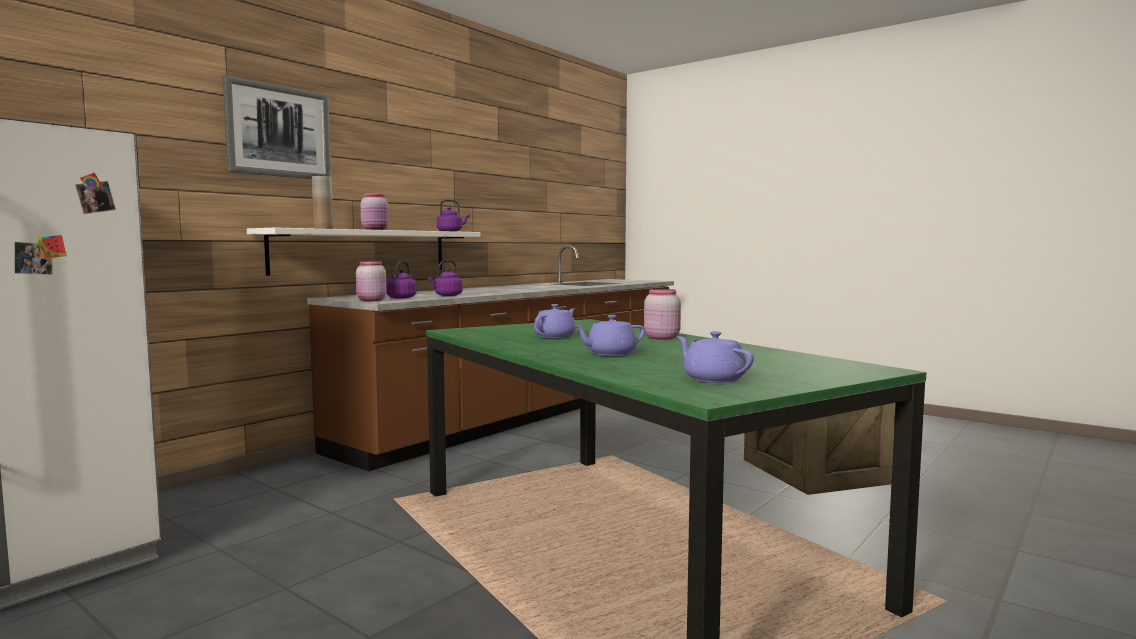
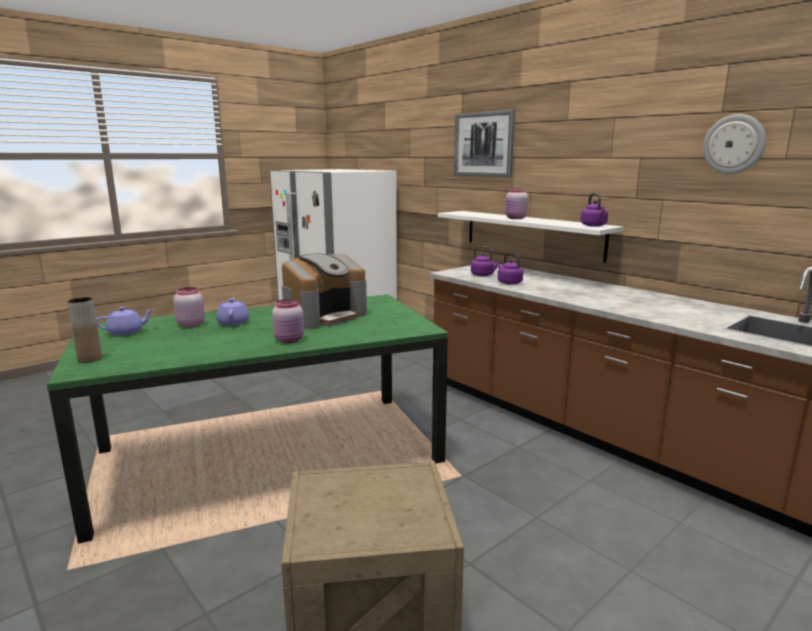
camera: 100 degrees right, 10 degrees up
brown vase [312,175,333,229] -> brown vase moved to [67,297,102,363]
pink jar [356,261,387,301] -> pink jar moved to [173,287,205,327]
purple teapot [534,304,576,338] -> coffee machine [282,254,367,330]
none -> wall clock [703,114,766,174]

